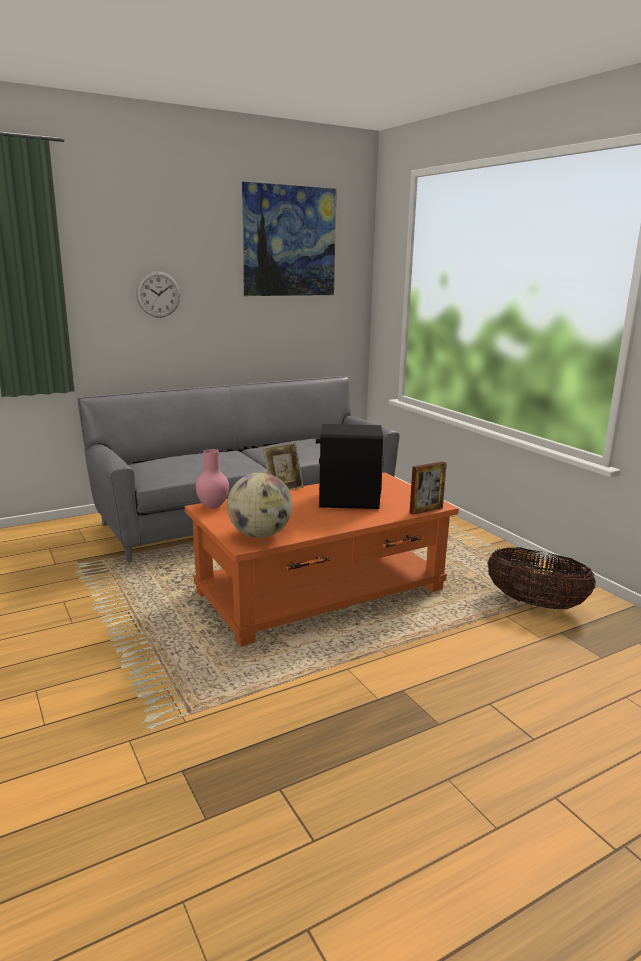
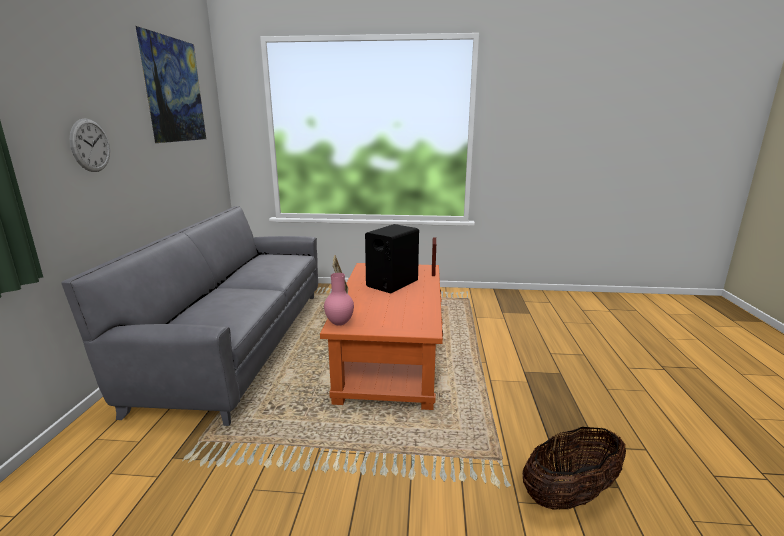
camera: 55 degrees left, 0 degrees up
globe [227,472,293,538] -> none
basket [487,548,596,609] -> basket moved to [522,427,626,509]

